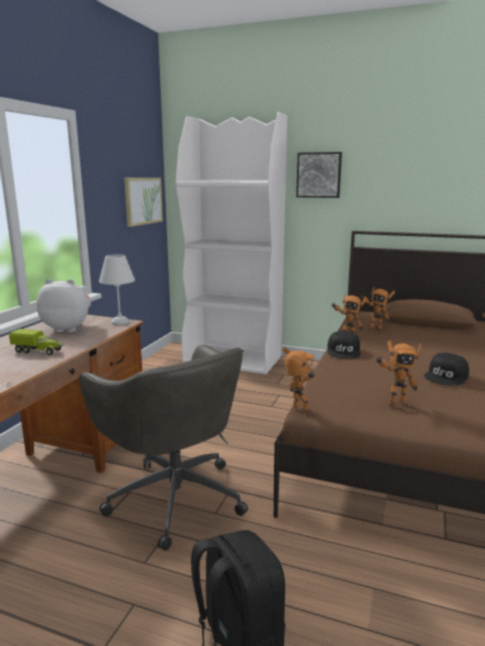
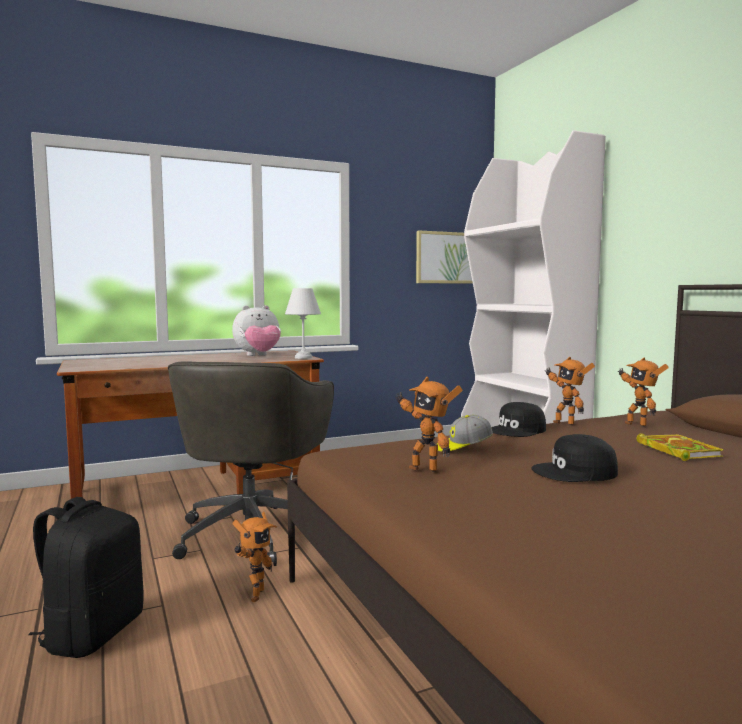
camera: 45 degrees right, 10 degrees down
toy truck [9,329,63,355] -> none
plush toy [36,279,91,333] -> plush toy turned 105 degrees clockwise [232,305,281,356]
toy robot [283,347,315,415] -> toy robot moved to [233,511,277,602]
picture [296,152,342,198] -> none
none -> cap [436,415,493,452]
none -> book [637,433,724,461]

